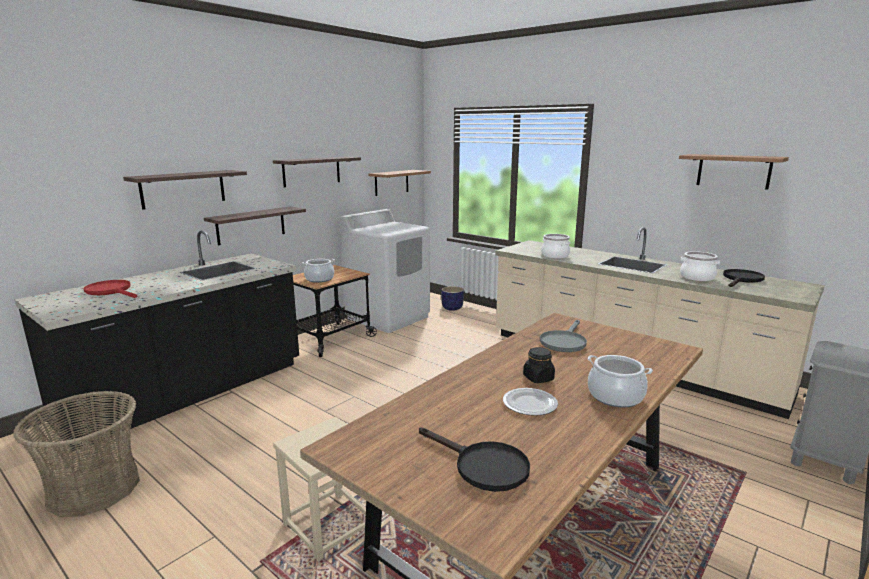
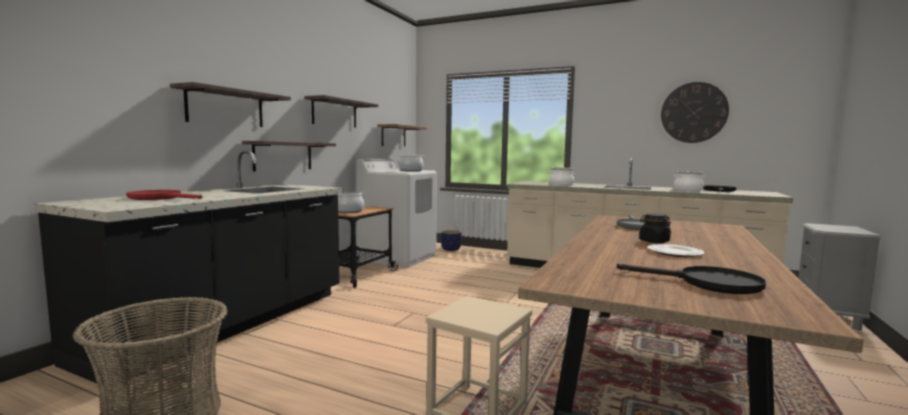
camera: 15 degrees left, 10 degrees down
cooking pot [588,355,653,408] -> cooking pot moved to [399,155,424,172]
shelf [679,154,789,190] -> wall clock [661,82,729,143]

